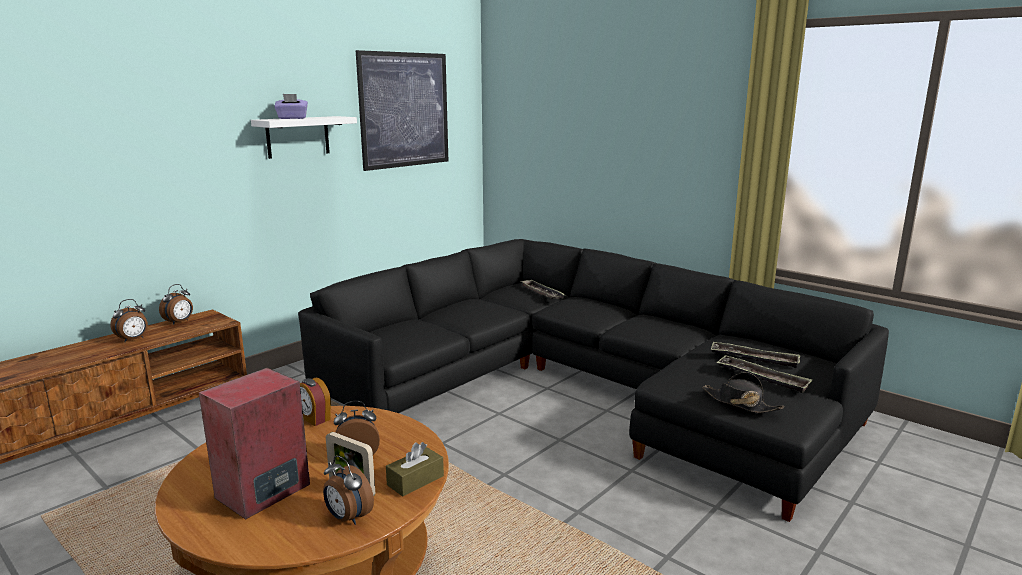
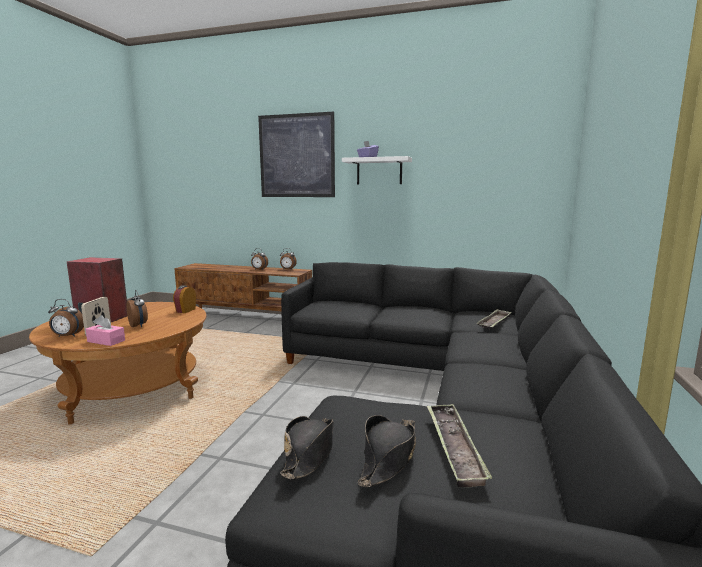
camera: 65 degrees right, 5 degrees down
alarm clock [323,455,374,525] -> alarm clock turned 105 degrees counterclockwise [48,299,84,337]
picture [356,50,448,171] -> picture moved to [258,112,335,197]
brown tissue box [386,442,444,497] -> pink tissue box [86,315,125,346]
tray [716,355,813,393] -> black hat [358,415,416,487]

